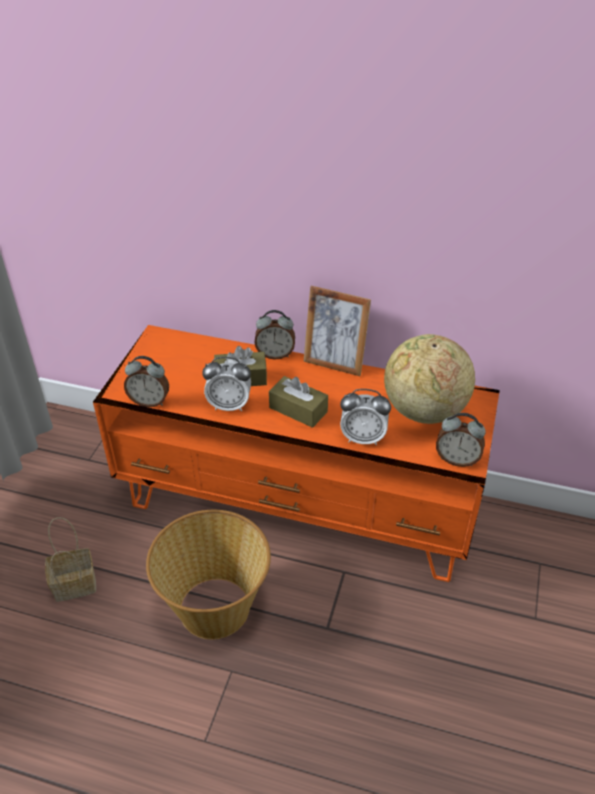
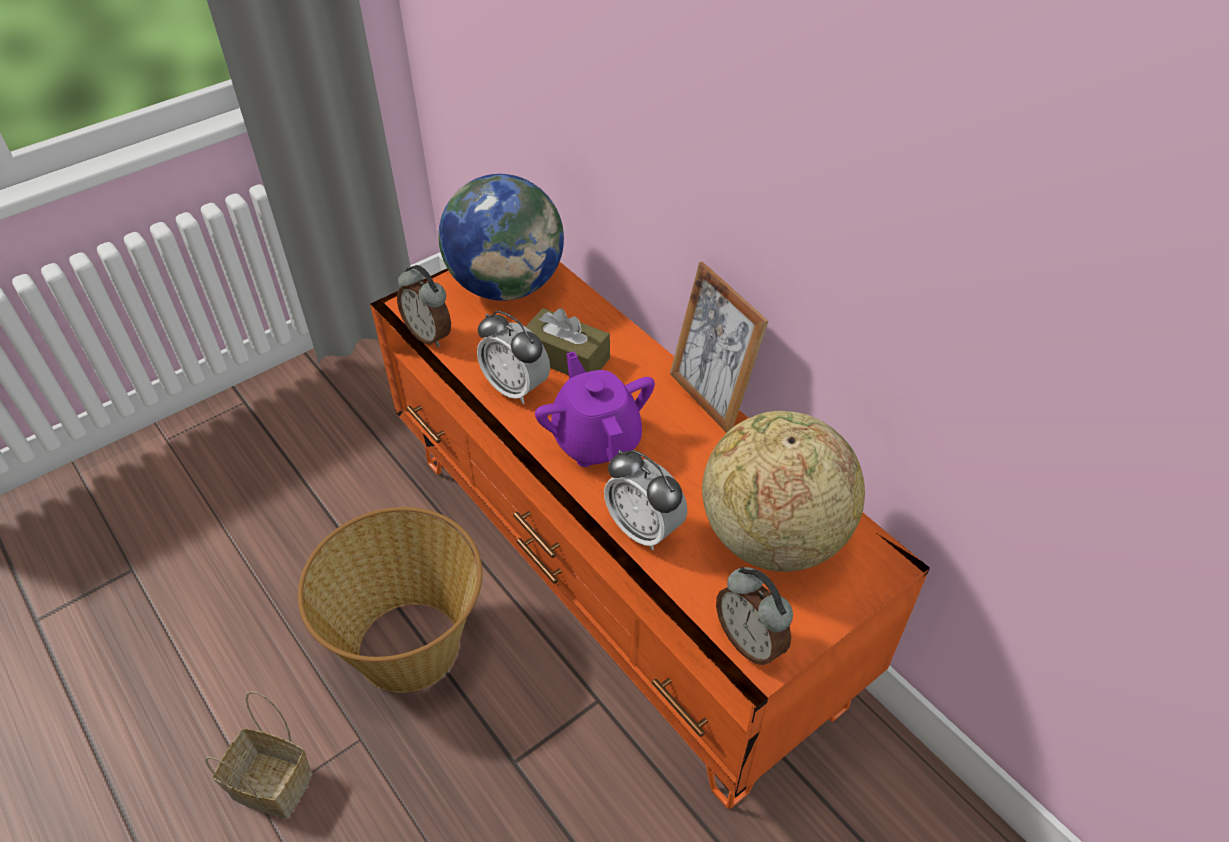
camera: 35 degrees right, 5 degrees up
basket [45,517,96,602] -> basket moved to [205,691,313,819]
alarm clock [254,310,295,360] -> none
brown tissue box [269,376,328,428] -> purple teapot [535,351,655,467]
none -> globe [438,174,564,301]

